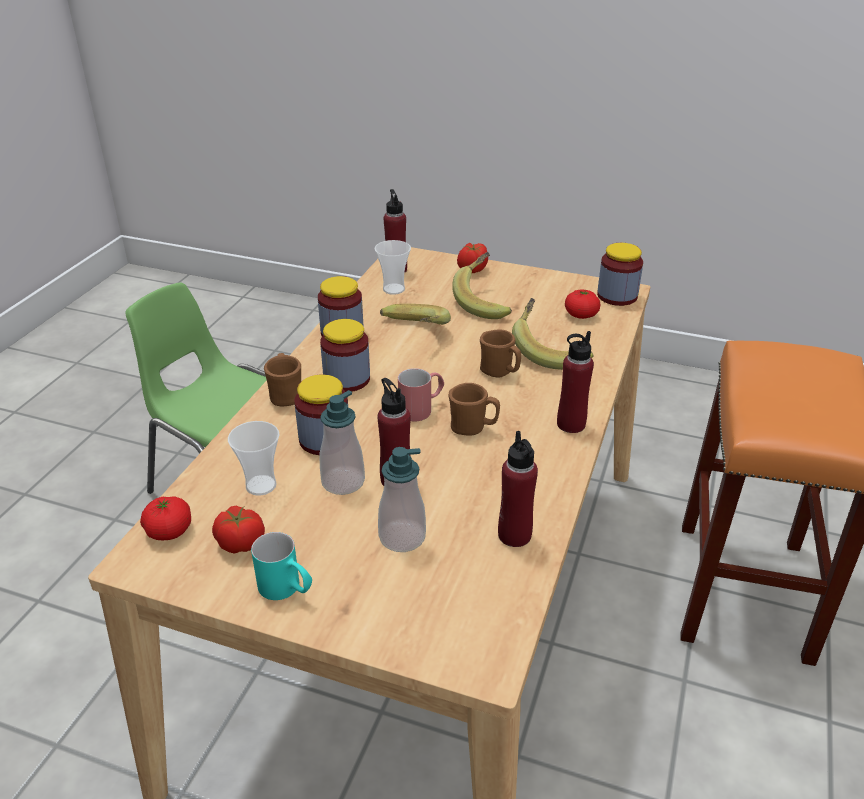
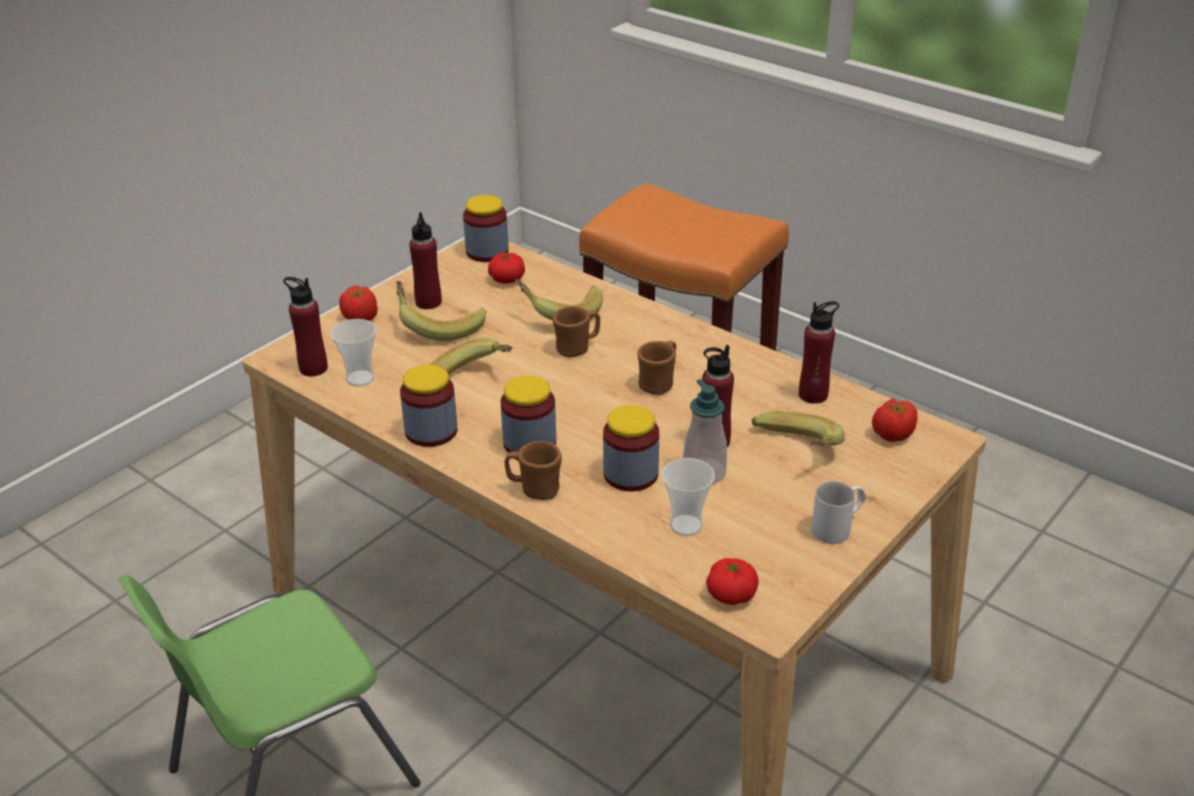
camera: 70 degrees left, 0 degrees up
tomato [212,506,265,554] -> tomato moved to [872,398,918,442]
turquoise mug [251,532,312,600] -> white mug [811,481,866,544]
soap dispenser [378,447,426,552] -> banana [752,411,845,446]
red mug [398,368,444,421] -> none
red bottle [557,331,594,433] -> red bottle moved to [409,212,442,309]

